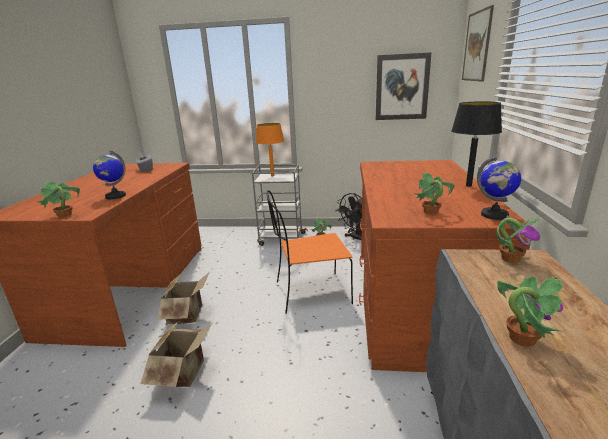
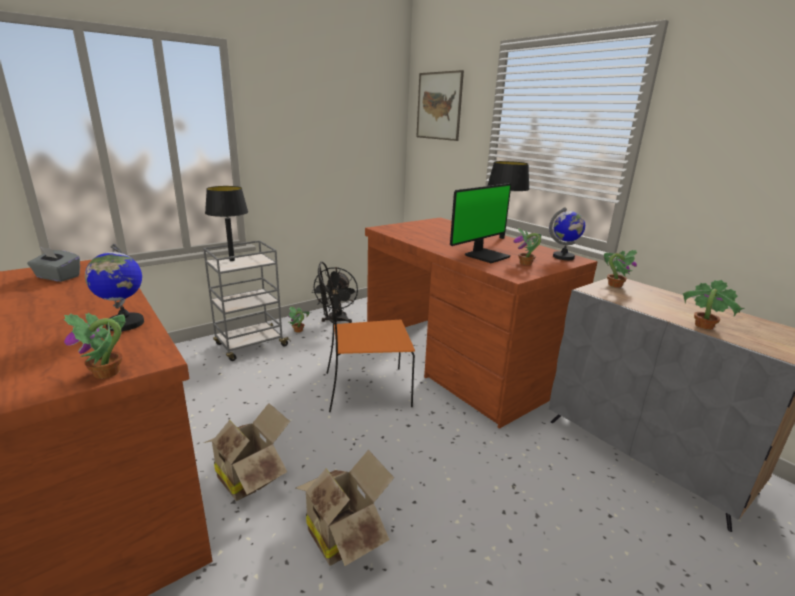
camera: 45 degrees left, 0 degrees up
orange table lamp [256,123,284,177] -> black table lamp [205,186,248,261]
orange chair [267,190,353,314] -> orange chair turned 45 degrees clockwise [318,261,415,412]
picture [376,52,431,120] -> none
none -> monitor [450,183,511,263]

